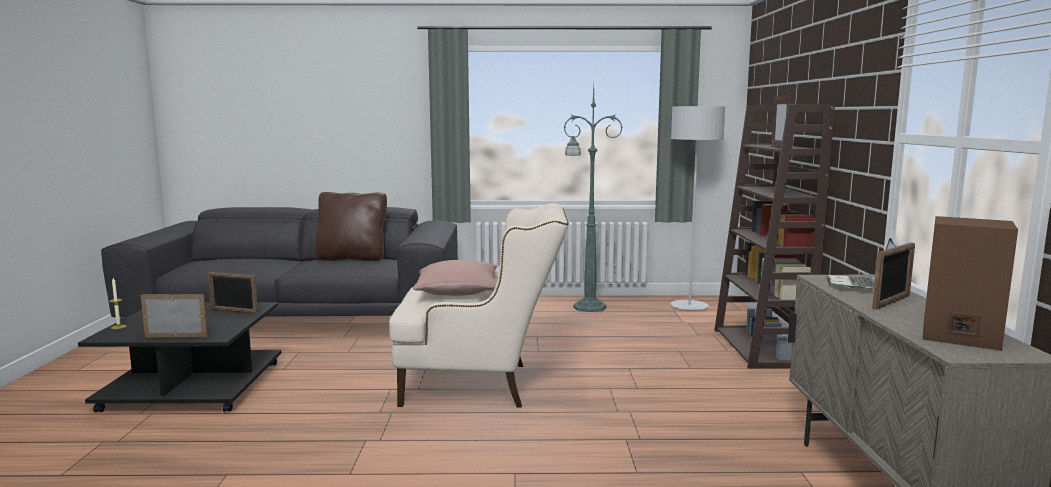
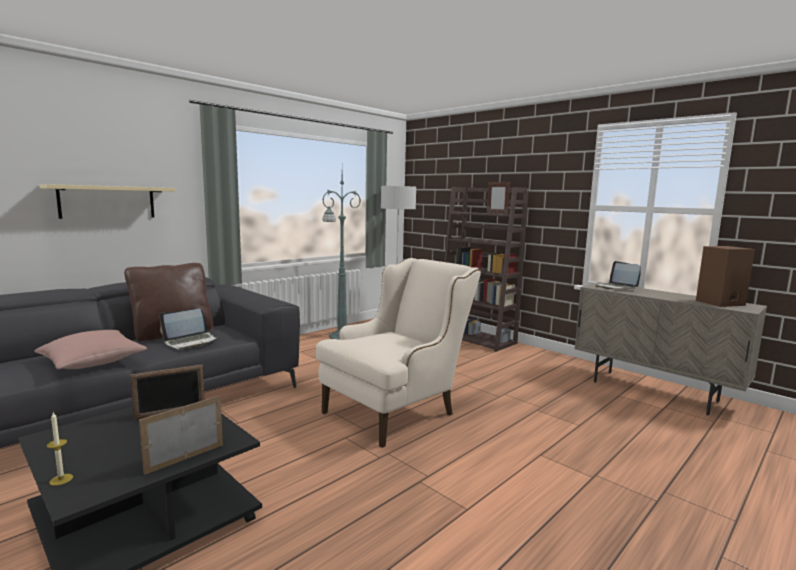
camera: 45 degrees left, 0 degrees up
pink pillow [413,260,497,296] -> pink pillow moved to [34,330,147,369]
picture frame [872,242,915,310] -> none
none -> beige shelf [40,184,176,219]
none -> laptop [160,309,218,350]

